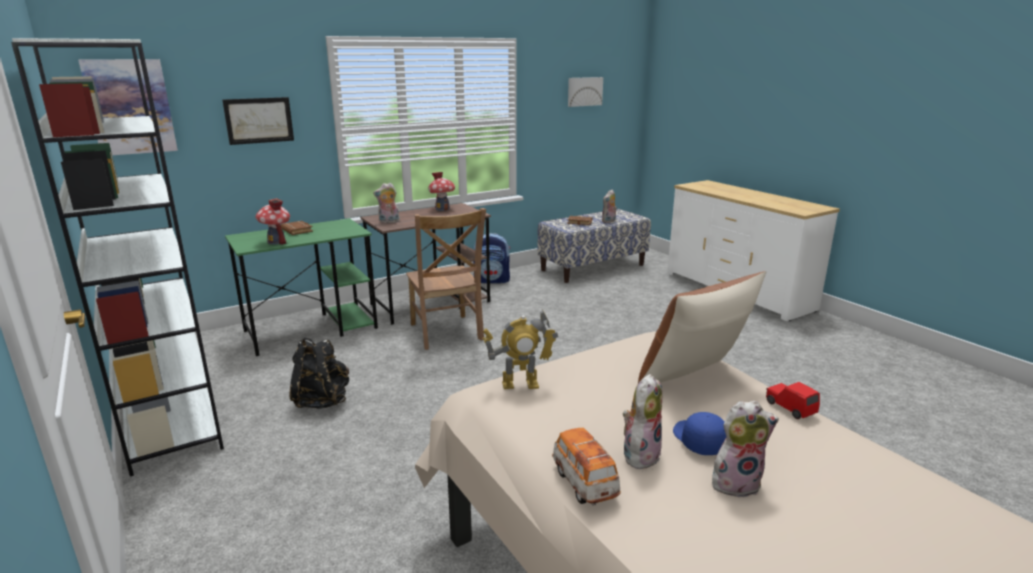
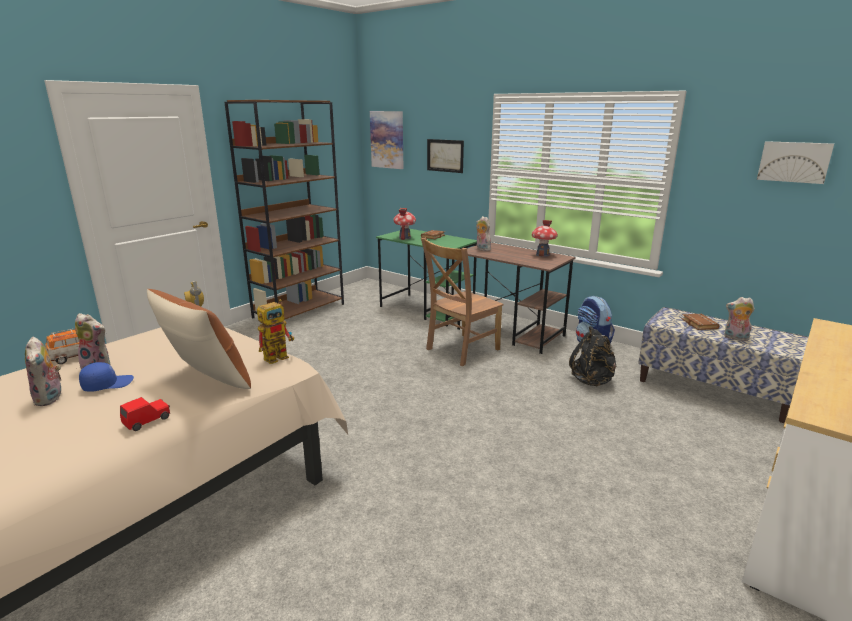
camera: 70 degrees right, 0 degrees up
white bookcase [11,38,224,477] -> brown bookcase [224,100,344,320]
black backpack [290,337,349,409] -> black backpack moved to [569,326,616,386]
none -> toy robot [257,299,294,364]

